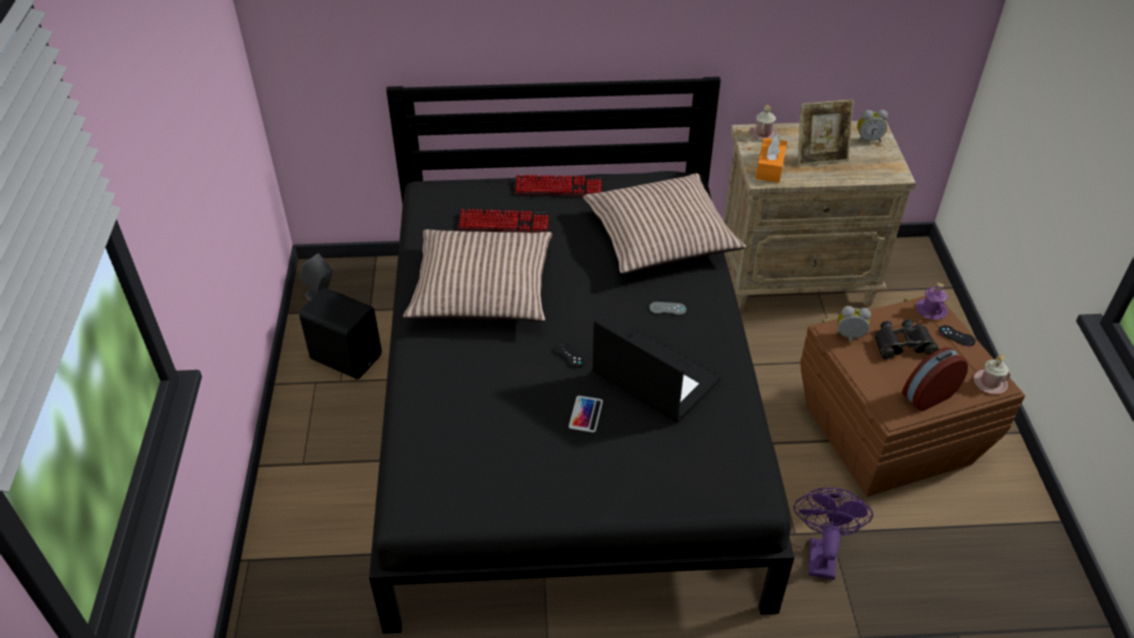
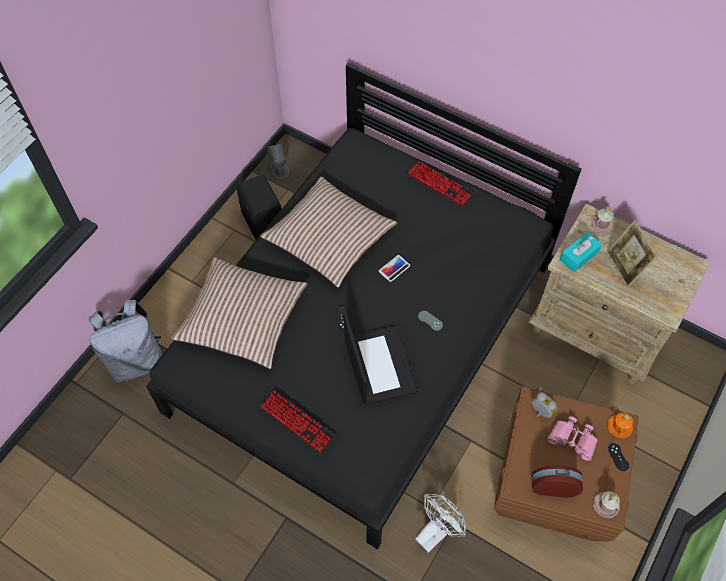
camera: 35 degrees right, 15 degrees up
keyboard [457,209,551,232] -> keyboard moved to [260,390,335,454]
phone [569,396,603,432] -> phone moved to [379,255,410,282]
pillow [583,173,746,274] -> pillow moved to [171,257,308,369]
orange tissue box [755,134,787,183] -> turquoise tissue box [560,232,602,272]
purple fan [793,488,873,580] -> white fan [415,494,466,553]
picture frame [797,99,854,166] -> picture frame turned 45 degrees clockwise [606,220,658,288]
alarm clock [857,110,888,143] -> none
black binoculars [874,319,939,359] -> pink binoculars [547,416,598,461]
purple mug [916,283,948,320] -> orange mug [608,413,633,438]
none -> grey backpack [88,300,162,383]

